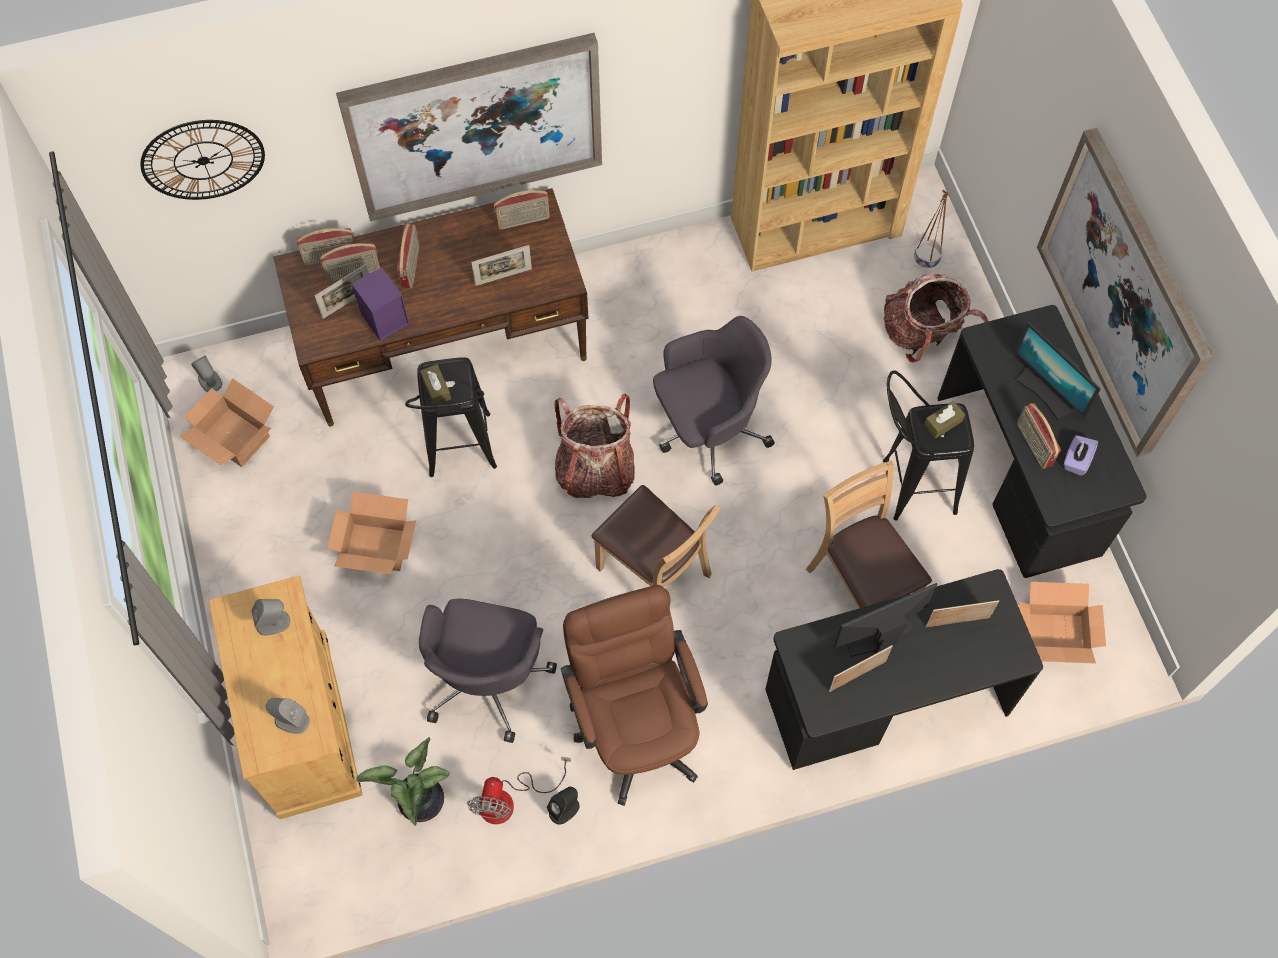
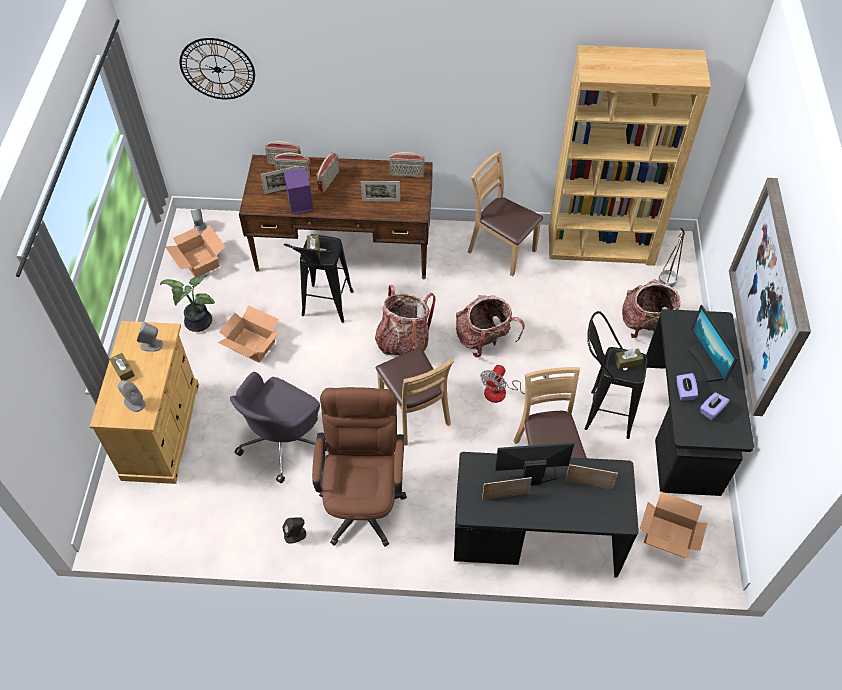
camera: 20 degrees right, 10 degrees down
picture [336,33,602,221] -> none
potted plant [356,737,450,826] -> potted plant moved to [160,274,215,332]
fan [467,757,571,824] -> fan moved to [481,365,549,403]
grey office chair [653,316,775,485] -> backpack [456,295,525,358]
radio [1017,403,1061,469] -> purple tissue box [677,373,698,401]
none -> brown tissue box [110,353,135,381]
none -> brown chair [468,151,543,276]

